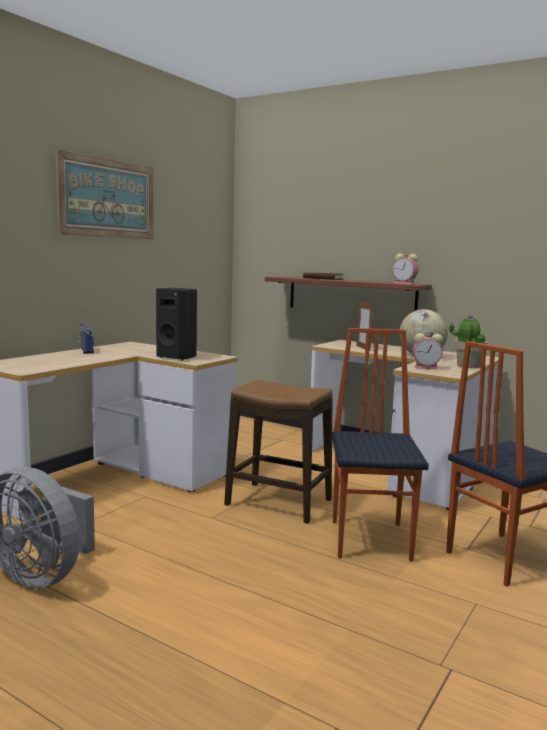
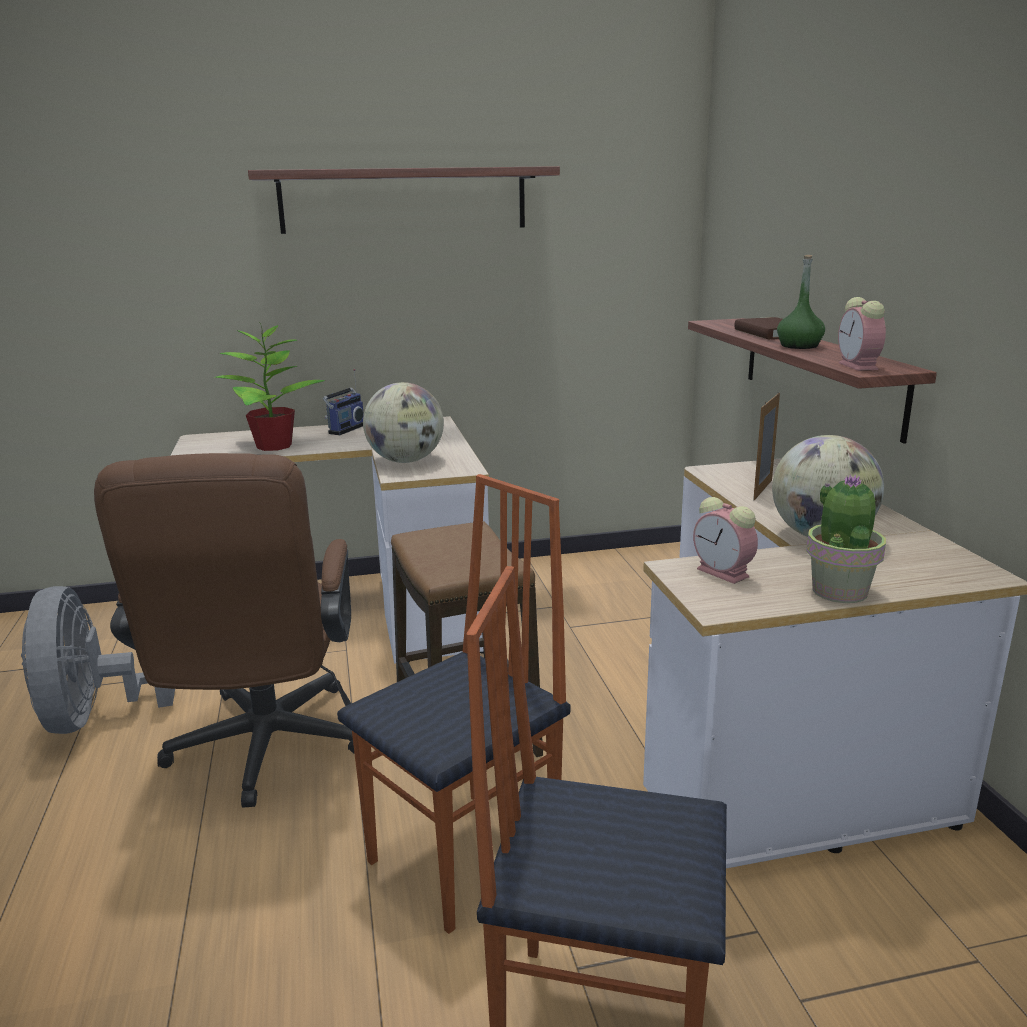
camera: 45 degrees right, 10 degrees up
picture [55,150,154,239] -> shelf [248,166,560,234]
black speaker [156,288,197,361] -> globe [363,382,444,463]
none -> brown office chair [94,453,355,808]
none -> potted plant [215,323,325,451]
none -> green bottle [777,255,825,349]

